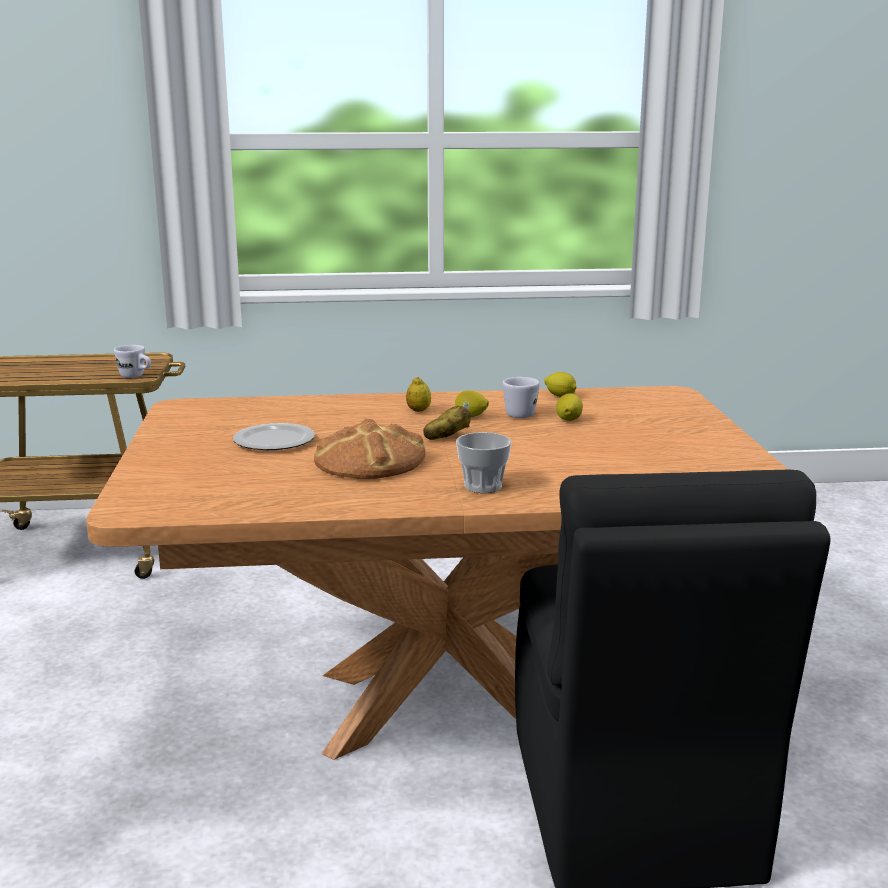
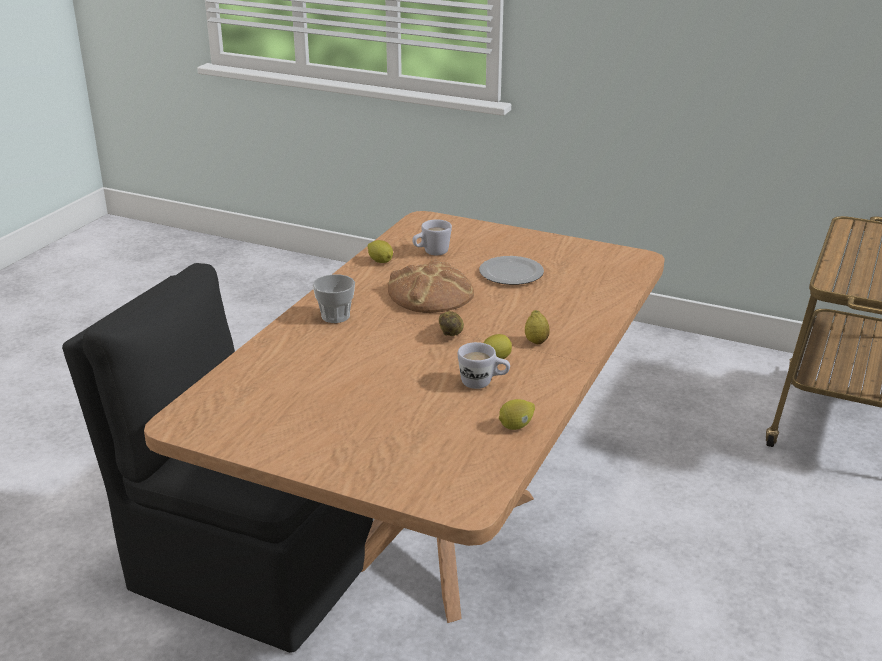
camera: 120 degrees right, 10 degrees up
white mug [114,345,151,378] -> white mug moved to [412,219,452,255]
lemon [556,393,583,421] -> lemon moved to [368,240,393,263]

